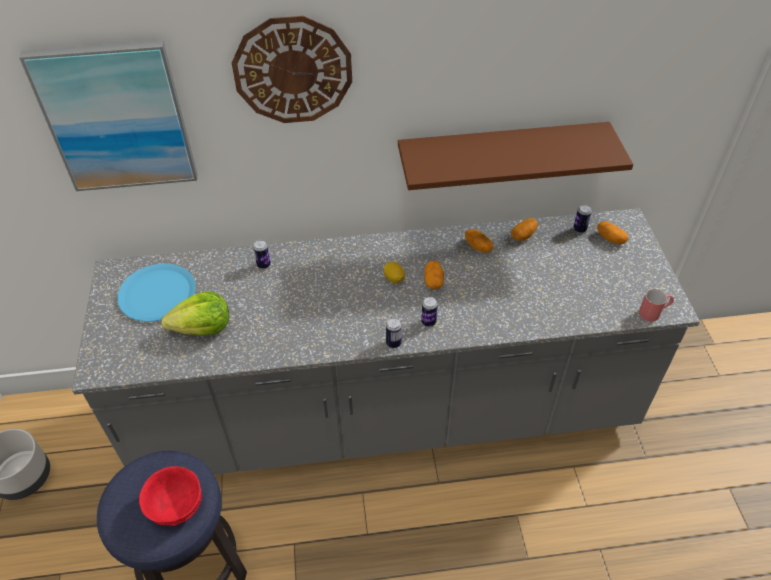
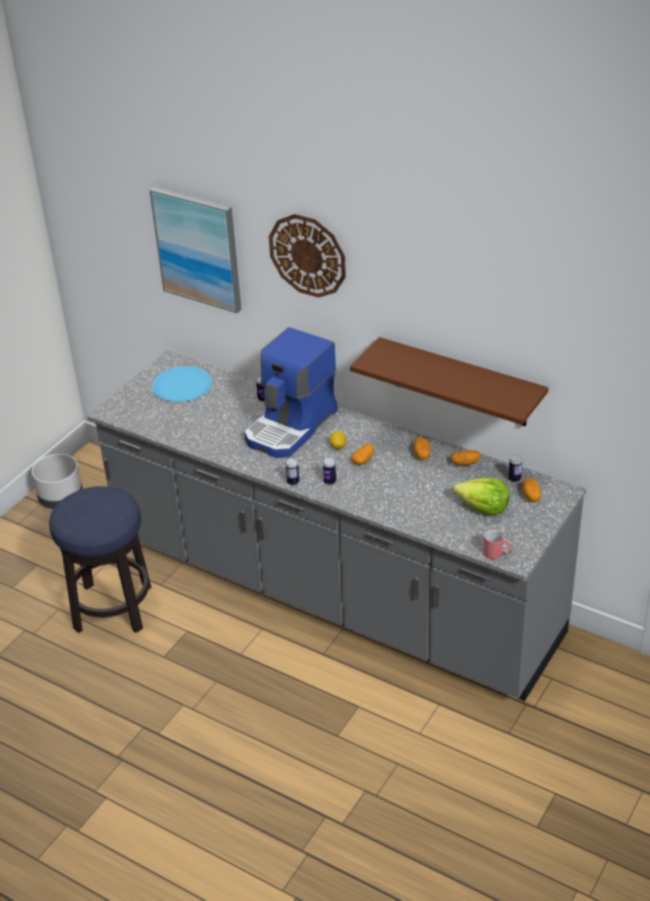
camera: 40 degrees right, 10 degrees down
red bowl [139,466,202,526] -> none
lettuce [161,291,229,336] -> lettuce moved to [453,478,510,516]
none -> coffee machine [244,327,338,458]

